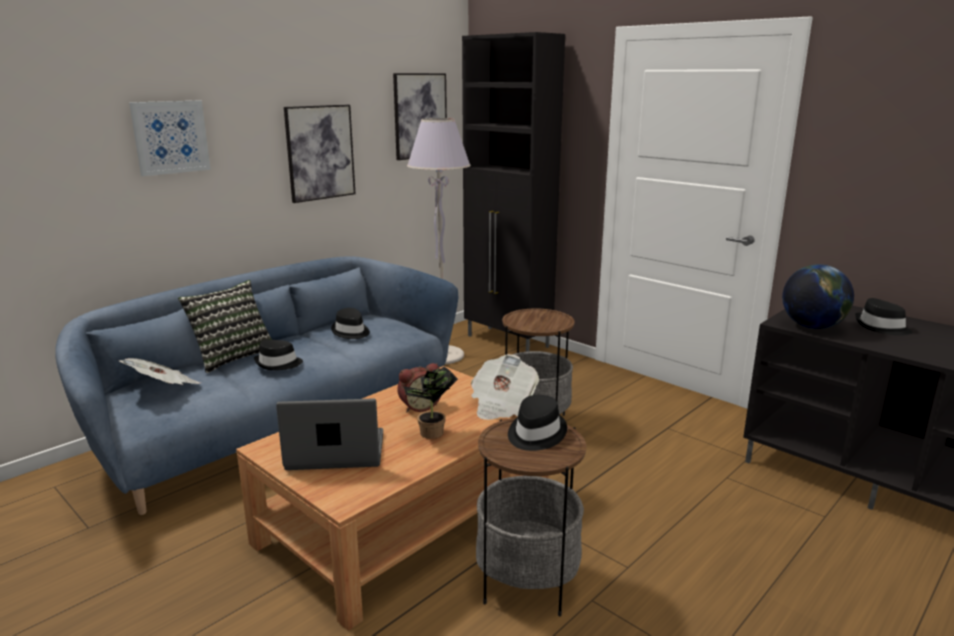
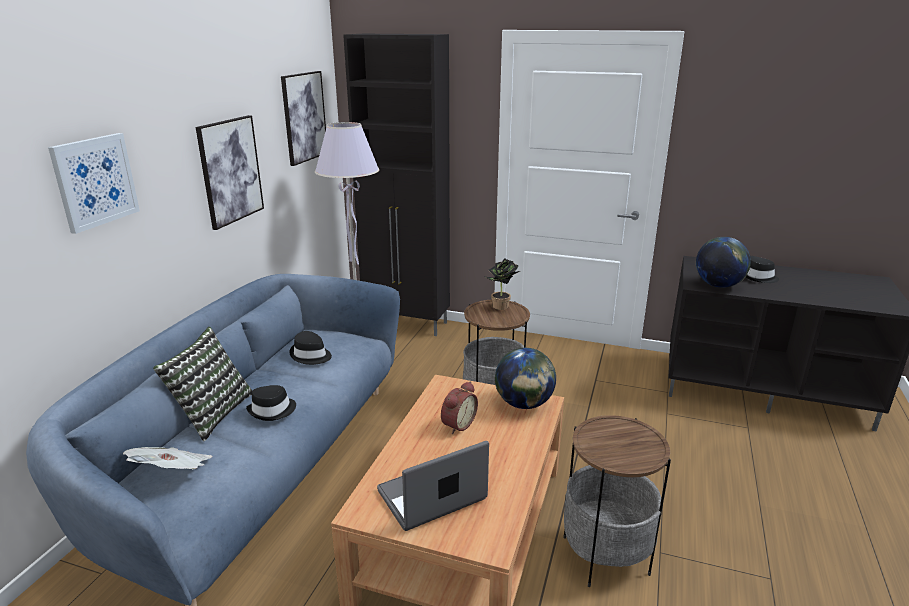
camera: 25 degrees left, 5 degrees up
potted plant [403,366,458,439] -> potted plant moved to [486,259,520,310]
newspaper [471,354,539,420] -> globe [495,348,556,409]
black hat [508,395,567,451] -> none

